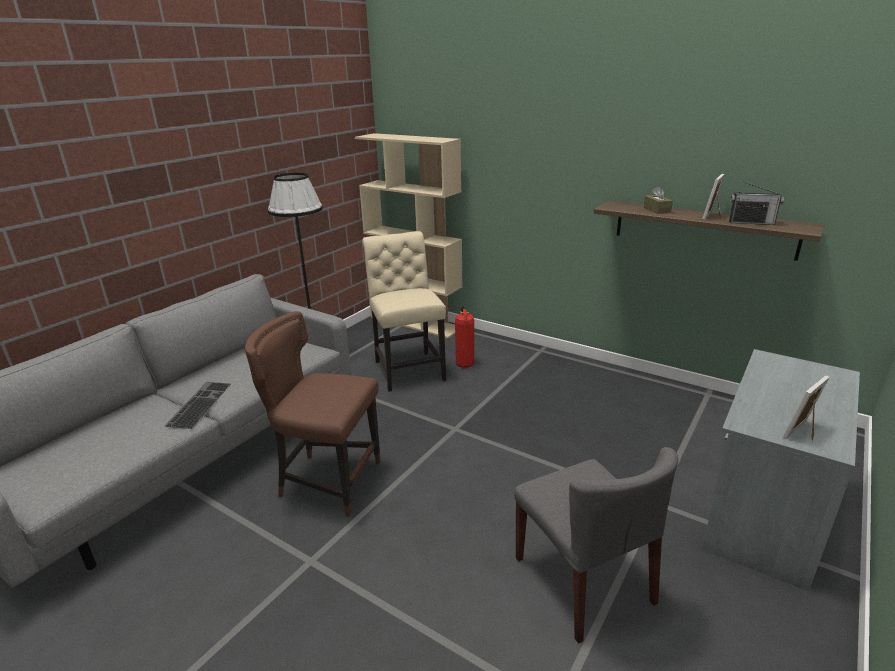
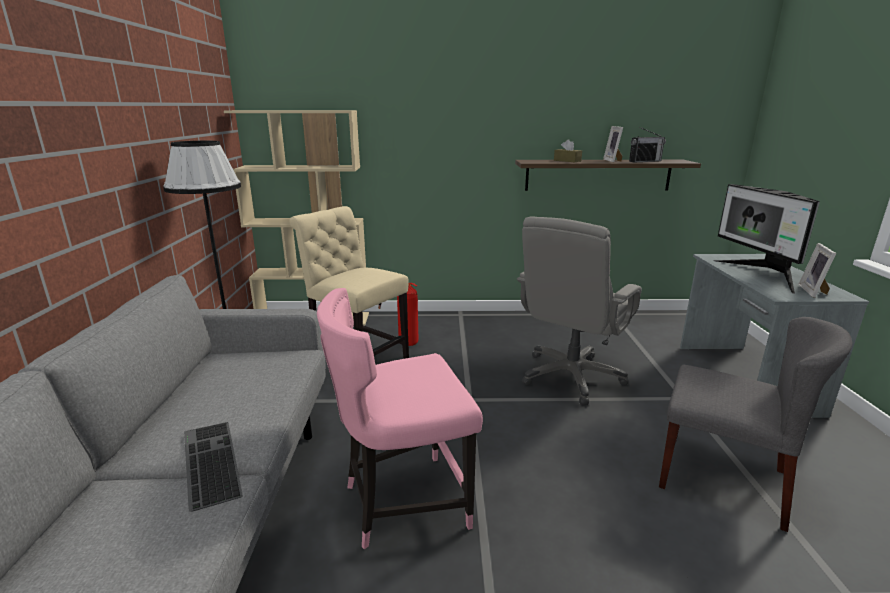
camera: 35 degrees left, 5 degrees down
brown chair [245,311,381,517] -> pink chair [317,288,483,549]
none -> grey office chair [517,217,642,405]
none -> monitor [714,184,820,294]

